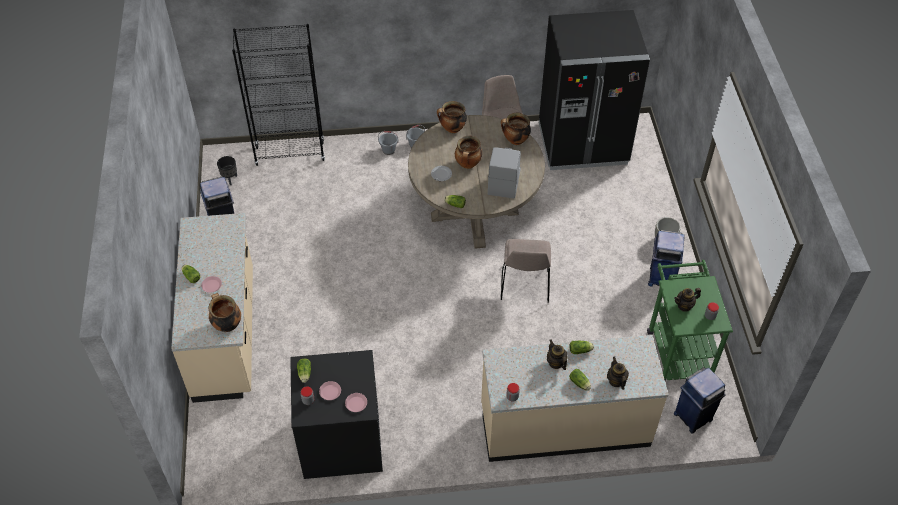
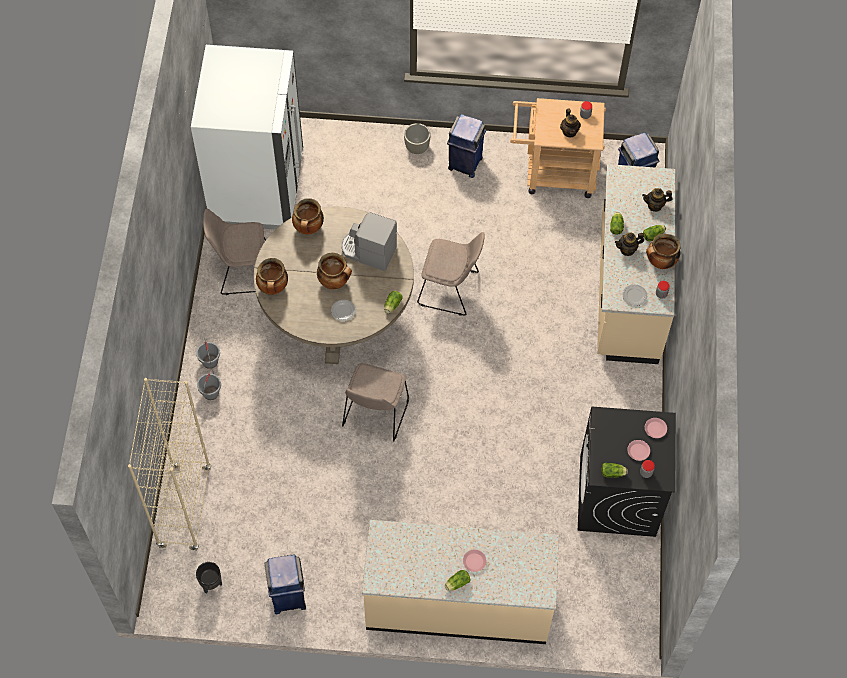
camera: 80 degrees left, 10 degrees up
cooking pot [209,293,241,332] -> cooking pot moved to [646,234,681,269]
black bookcase [232,24,325,166] -> beige bookcase [128,378,211,551]
black fridge [539,10,650,170] -> white fridge [191,45,303,229]
green cart [647,260,733,381] -> beige cart [510,98,606,198]
none -> beige chair [342,363,409,442]
none -> plate [623,284,647,306]

